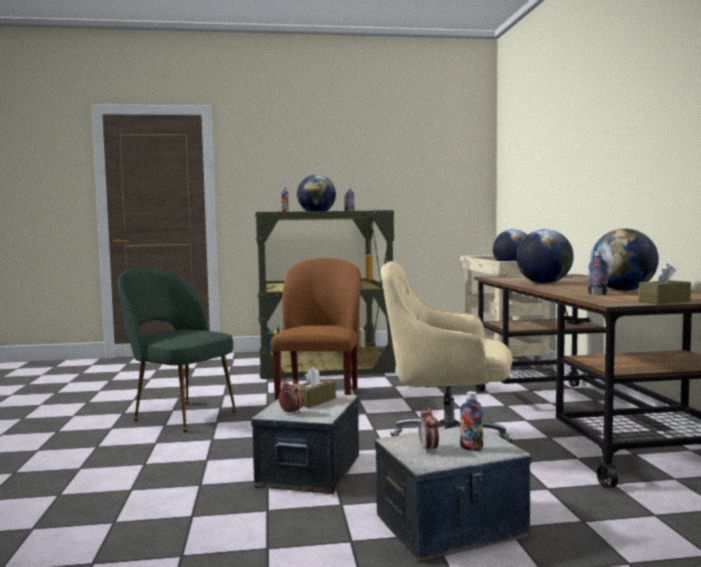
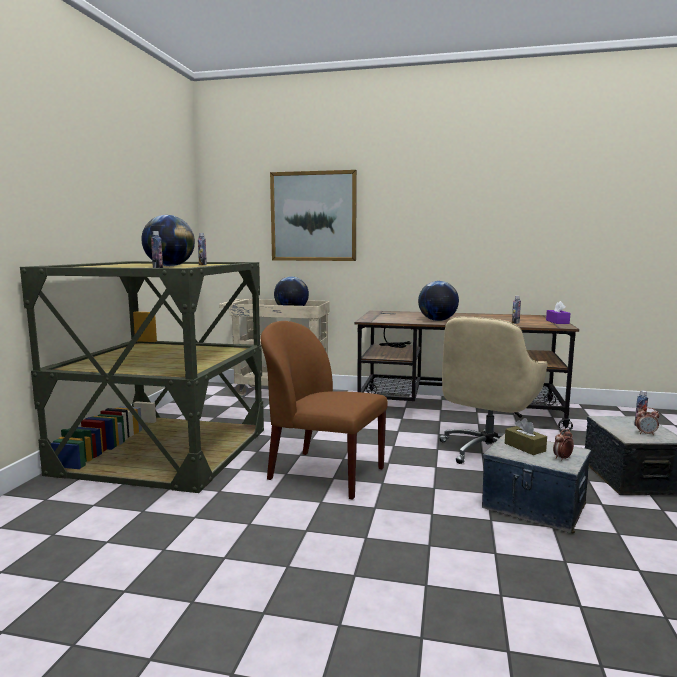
camera: 70 degrees left, 5 degrees up
green chair [118,268,237,432] -> none
globe [590,229,659,291] -> none
brown tissue box [639,264,691,304] -> purple tissue box [546,301,570,324]
none -> picture [270,170,357,261]

